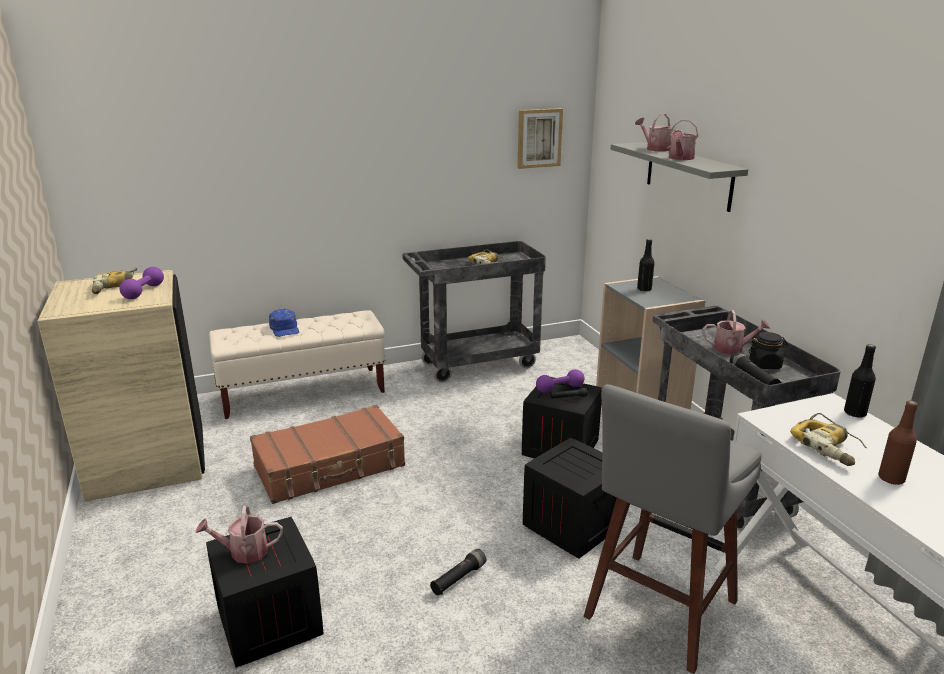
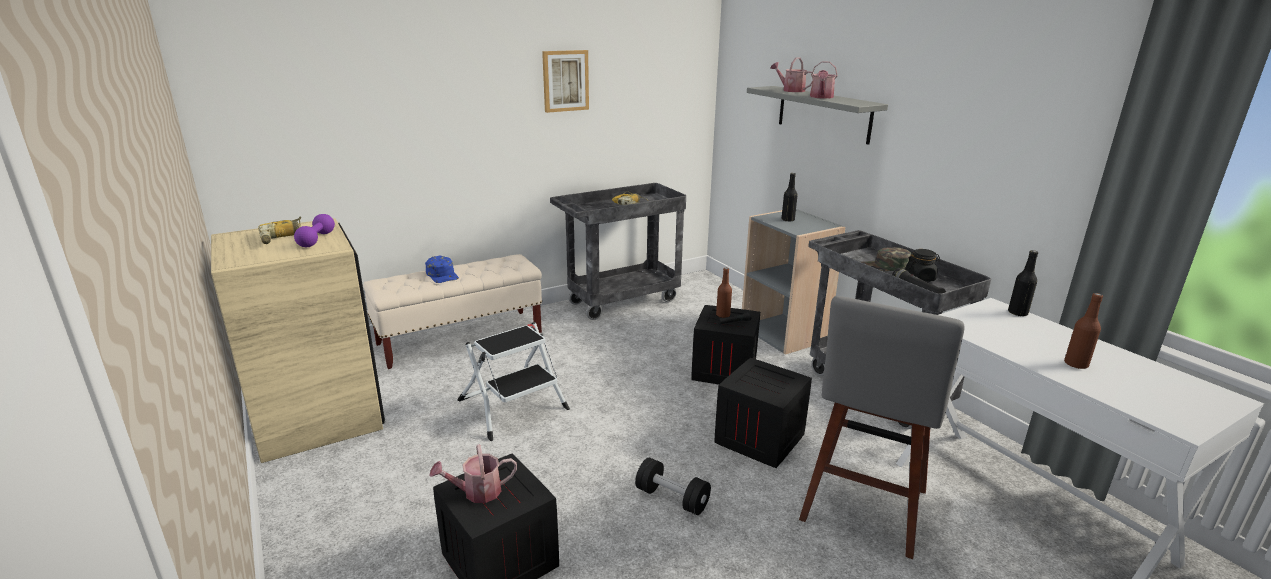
camera: 10 degrees left, 0 degrees up
brown suitcase [250,405,405,504] -> step ladder [457,322,570,441]
black flashlight [430,549,486,596] -> black dumbbell [635,458,711,515]
picture [517,108,563,169] -> picture moved to [542,50,589,113]
purple dumbbell [536,369,584,393] -> brown bottle [716,268,732,318]
watering can [702,310,771,355] -> green cap [862,247,912,272]
power drill [790,413,867,466] -> none

